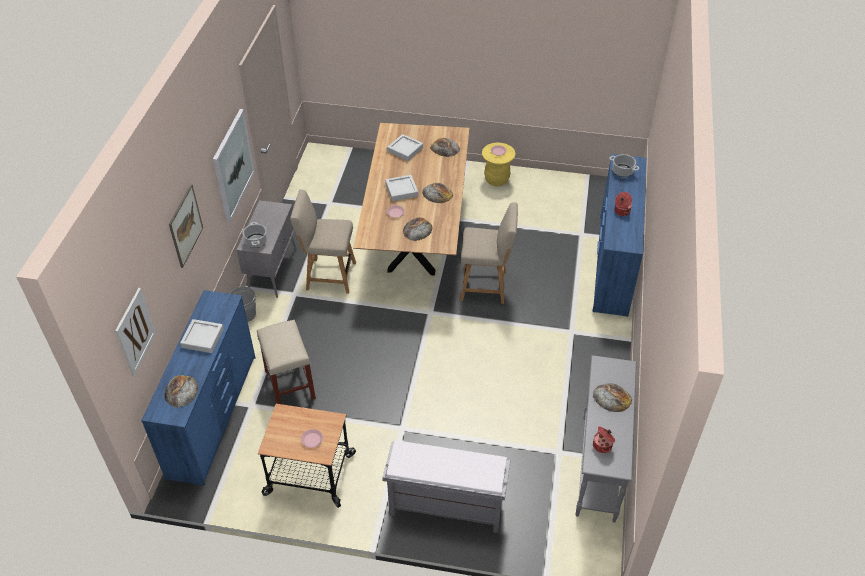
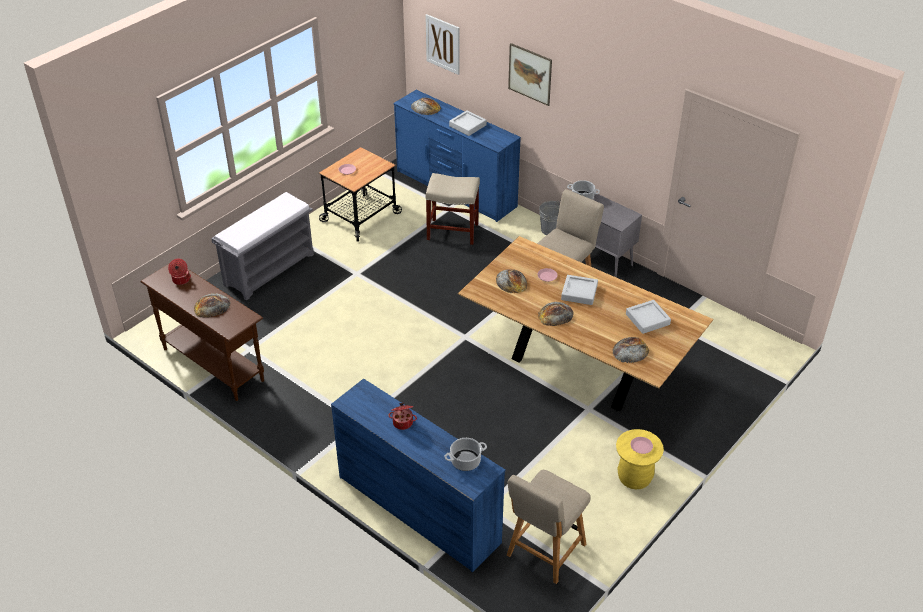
camera: 120 degrees right, 5 degrees down
picture [213,109,255,222] -> none
beige chair [460,203,518,304] -> beige chair moved to [507,470,591,584]
grey console table [575,355,636,523] -> brown console table [140,263,264,401]

